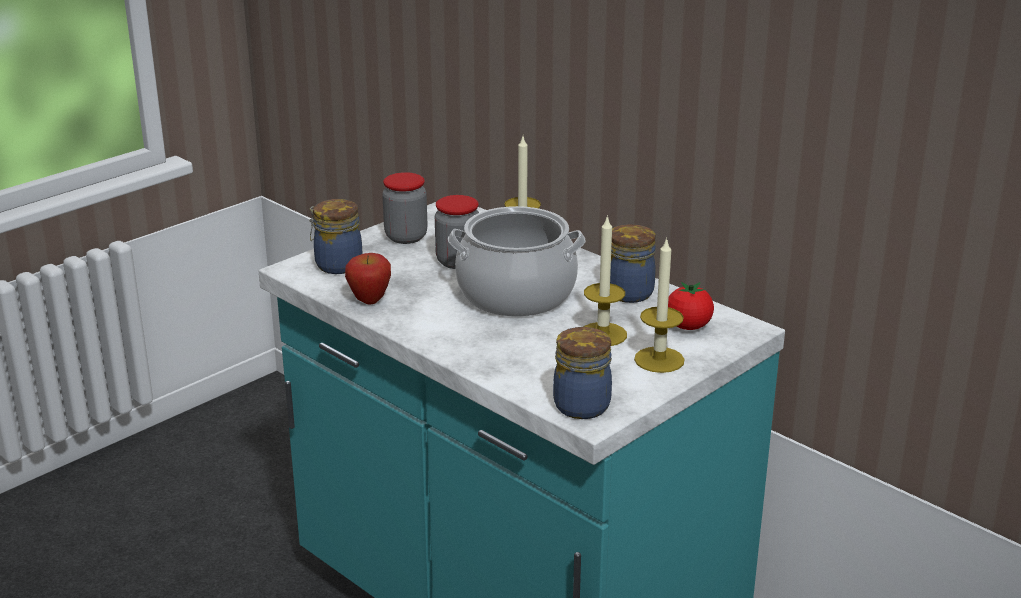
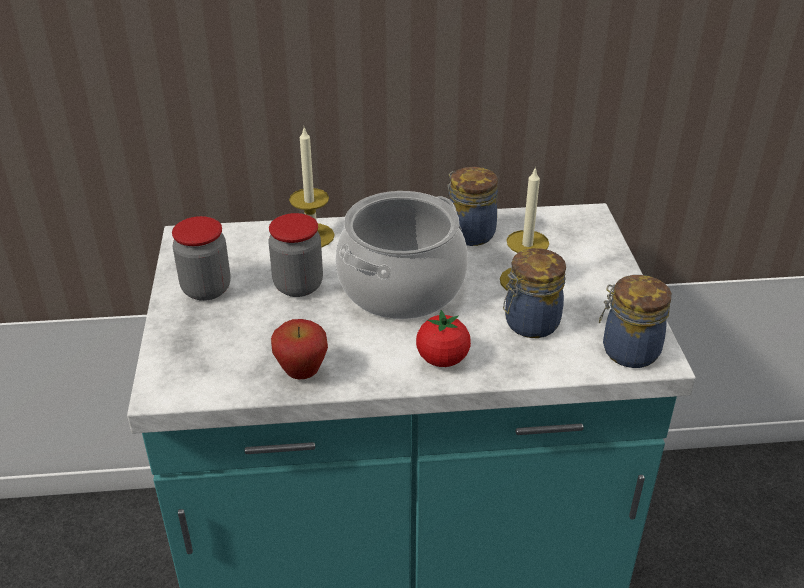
camera: 50 degrees left, 10 degrees up
jar [310,199,362,274] -> jar moved to [503,248,566,338]
candle [634,237,685,373] -> none
tomato [668,282,714,330] -> tomato moved to [416,310,471,367]

